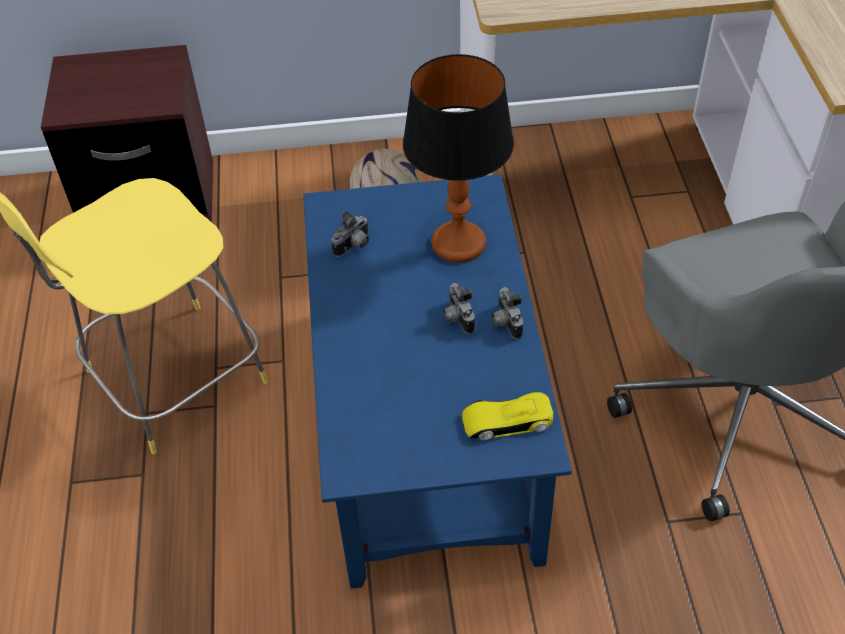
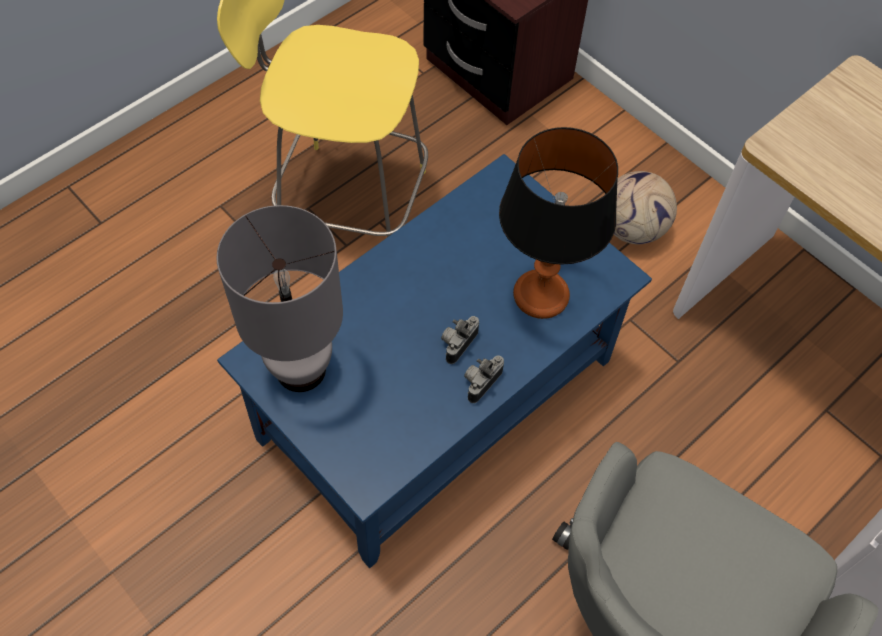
camera: 50 degrees right, 10 degrees up
camera [331,211,369,257] -> none
yellow toy car [462,392,553,440] -> none
none -> grey table lamp [217,205,343,392]

